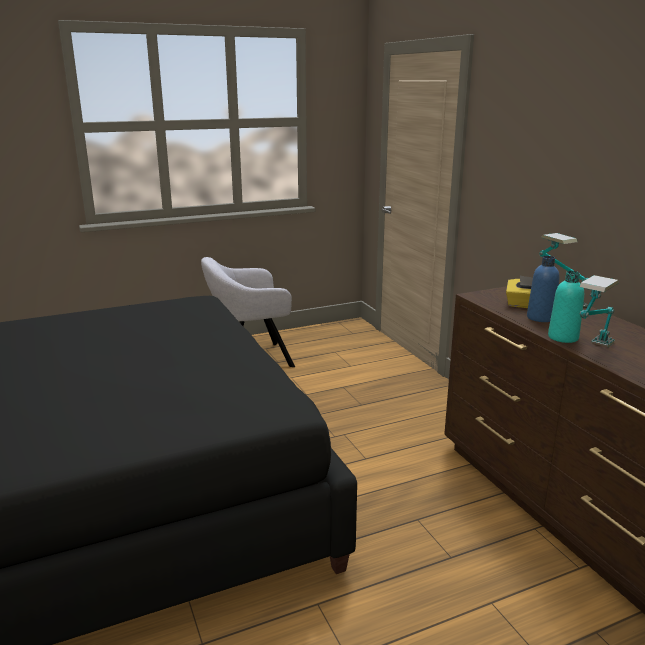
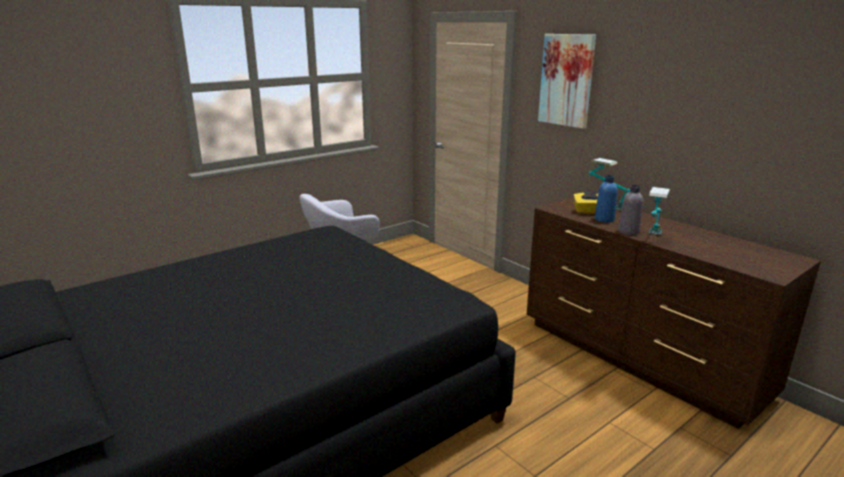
camera: 15 degrees left, 0 degrees up
turquoise bottle [548,271,584,343] -> grey bottle [618,185,643,235]
none -> picture [538,34,596,129]

